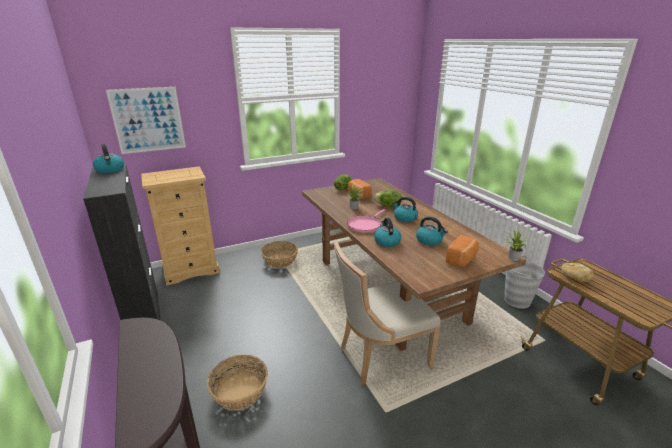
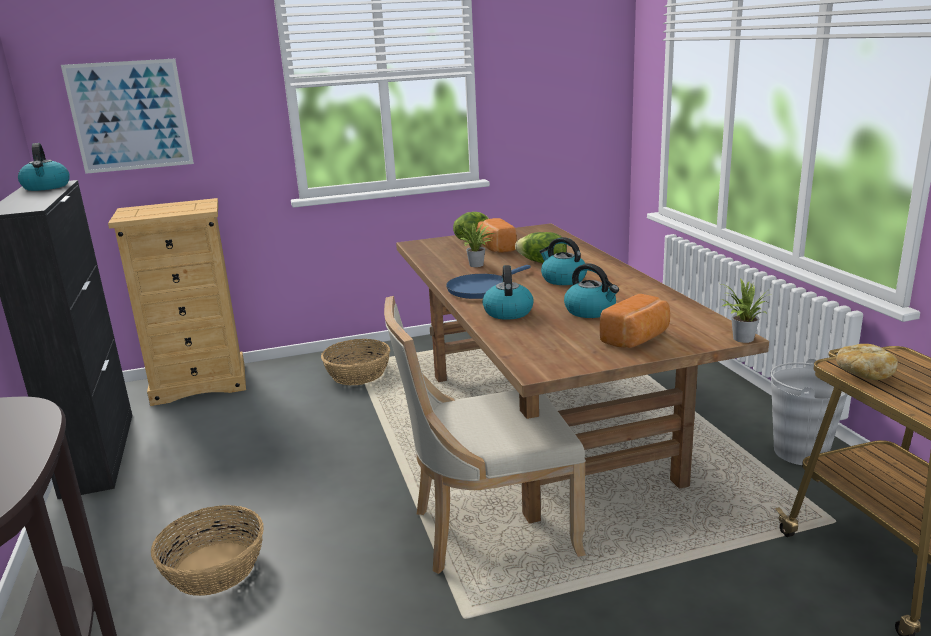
camera: 10 degrees right, 5 degrees down
pink frying pan [347,209,385,232] -> blue frying pan [446,265,531,299]

